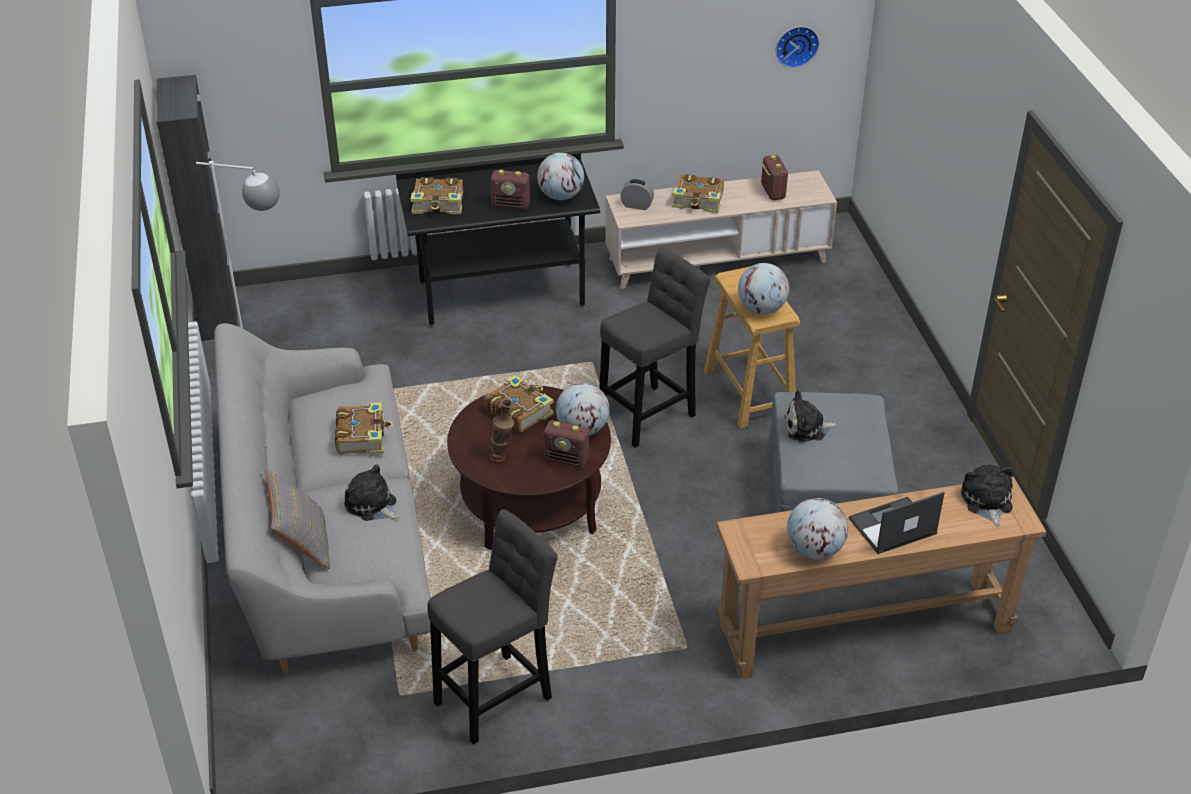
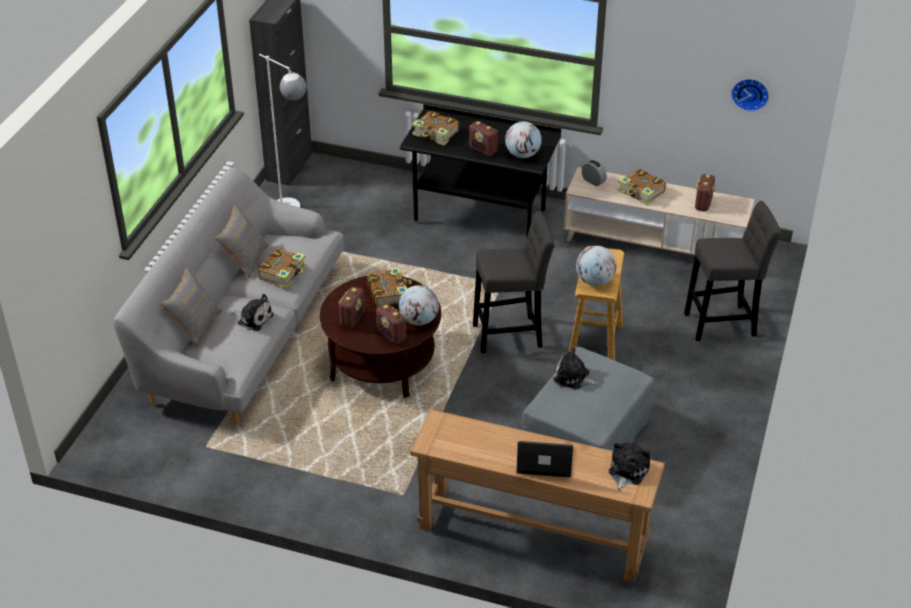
camera: 30 degrees right, 0 degrees up
plush toy [344,464,399,521] -> plush toy turned 135 degrees clockwise [231,294,274,331]
grey stool [427,509,558,744] -> grey stool moved to [684,201,781,341]
vase [489,399,514,463] -> radio [338,287,365,328]
globe [787,498,848,559] -> none
none -> grey pillow [215,204,269,278]

